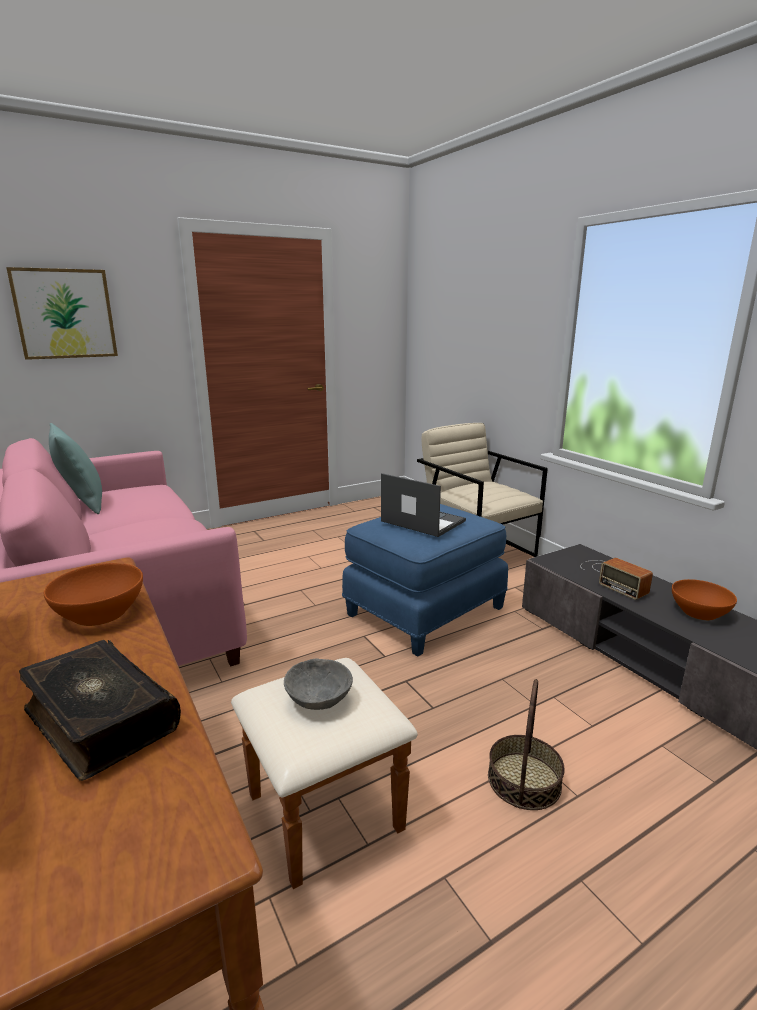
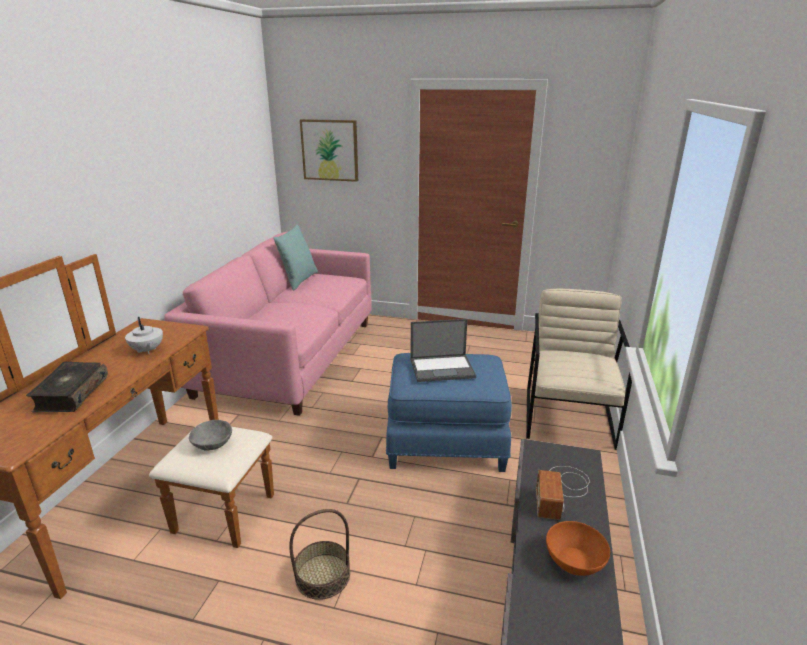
camera: 45 degrees right, 5 degrees up
orange bowl [44,563,143,626] -> white teapot [125,317,163,354]
laptop [381,473,466,537] -> laptop turned 90 degrees clockwise [411,319,476,382]

